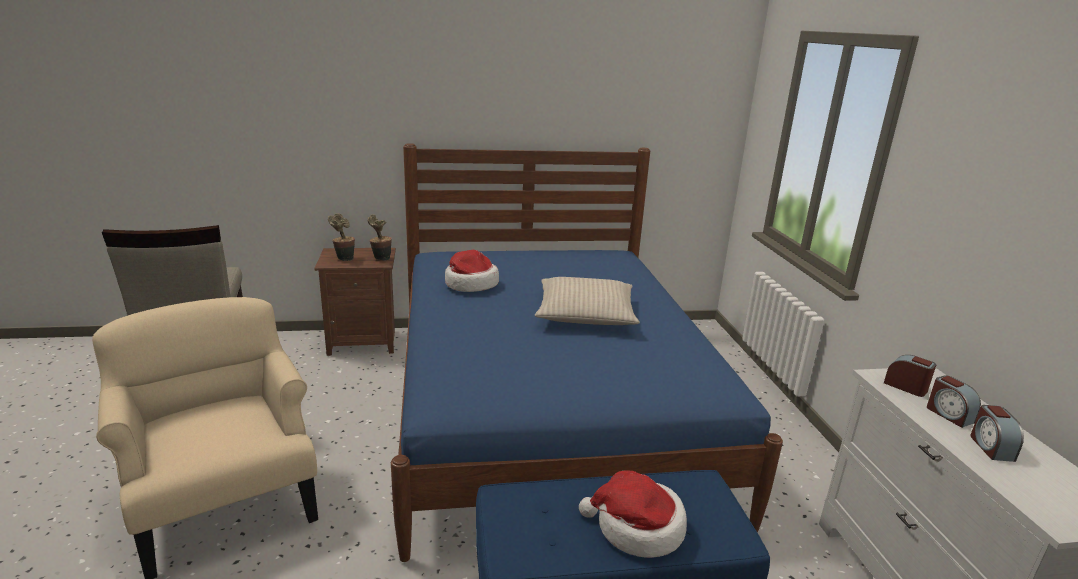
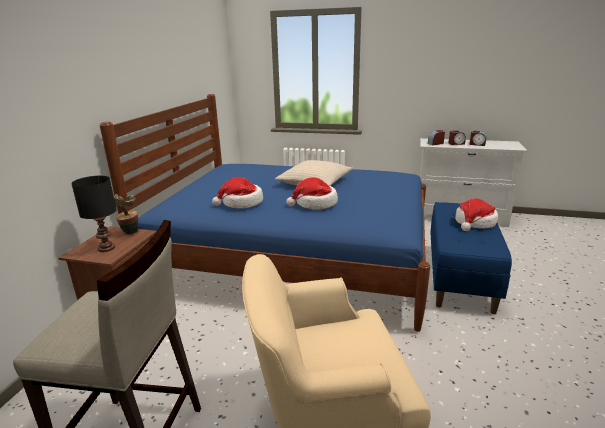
camera: 65 degrees left, 0 degrees up
potted plant [328,213,355,261] -> black table lamp [71,176,116,252]
none -> hat [286,177,338,209]

